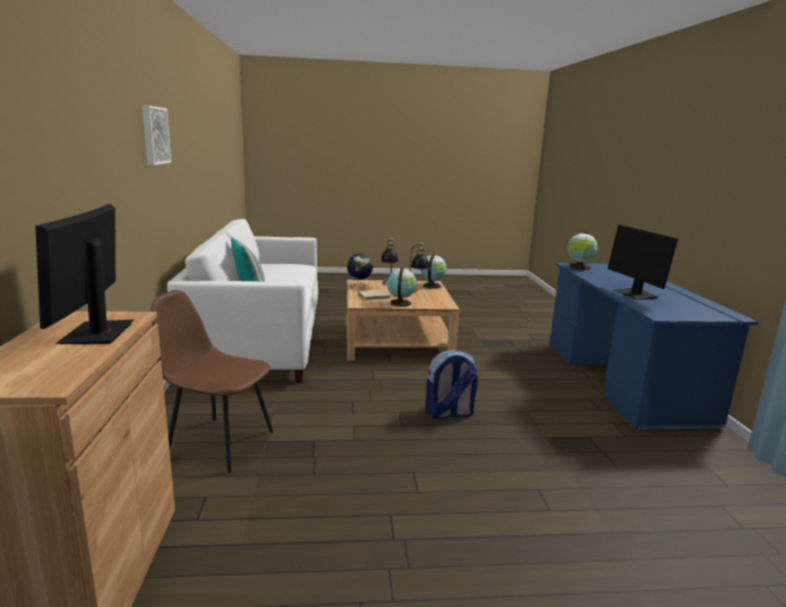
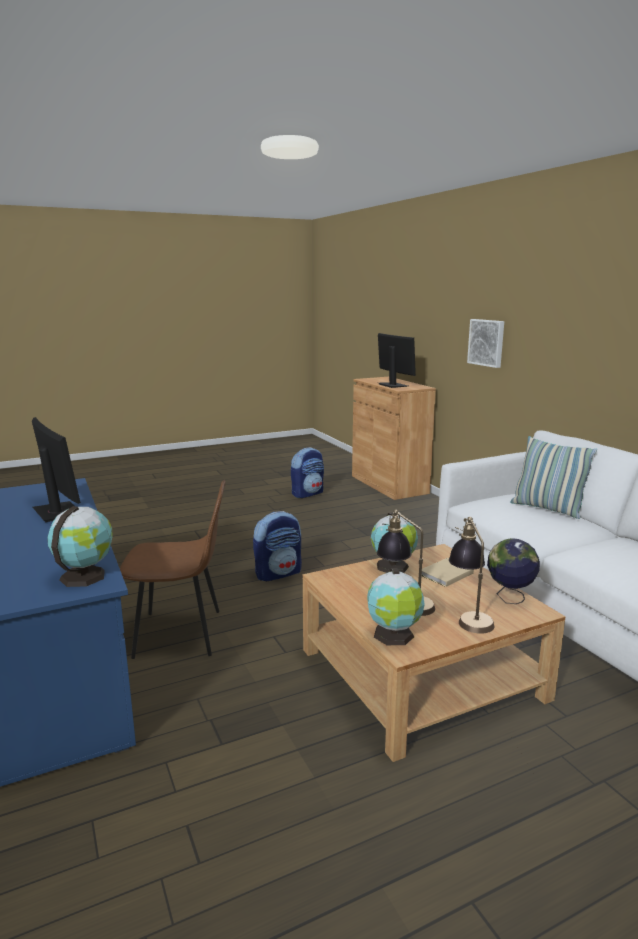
camera: 160 degrees right, 0 degrees up
picture [142,105,171,165] -> picture moved to [467,319,504,368]
brown chair [150,290,273,473] -> brown chair moved to [120,480,226,659]
none -> backpack [291,447,324,498]

